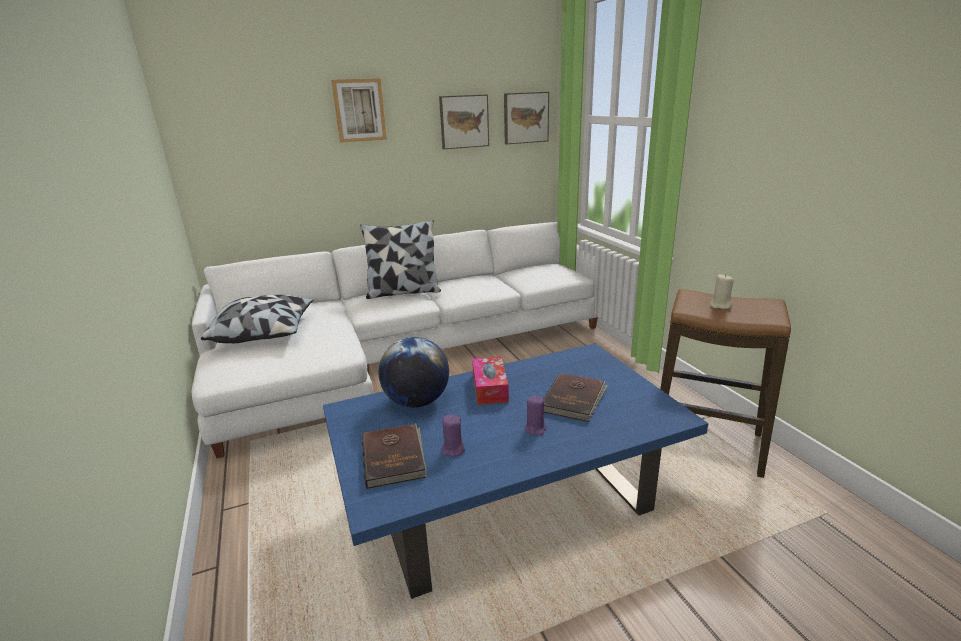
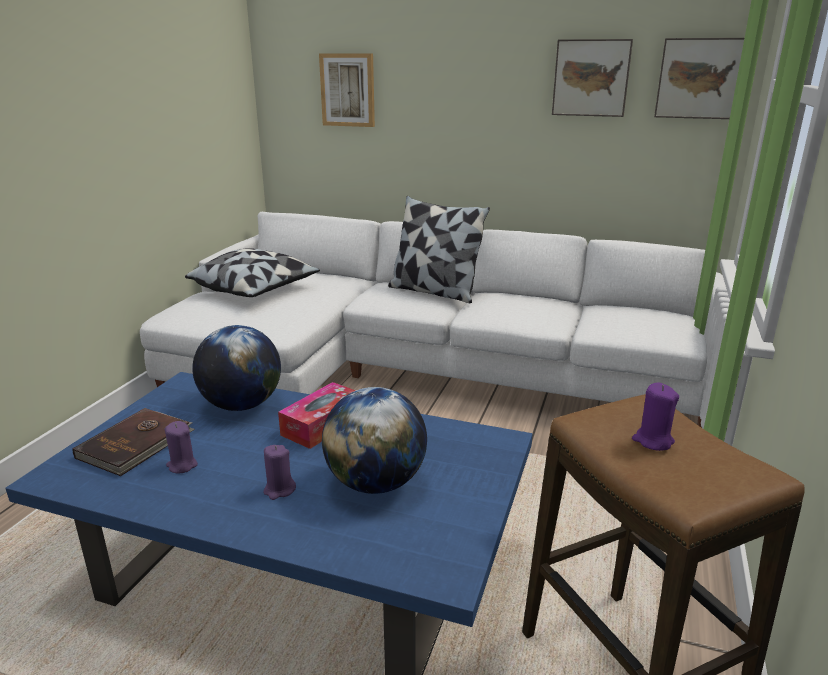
camera: 40 degrees right, 0 degrees up
picture [331,78,387,143] -> picture moved to [319,53,375,127]
brown book [544,373,608,422] -> globe [322,387,427,494]
beige candle [710,274,734,309] -> purple candle [632,382,679,451]

